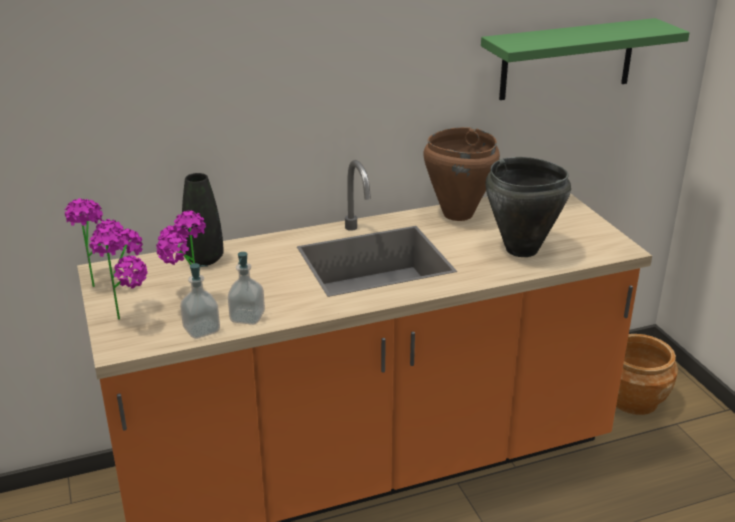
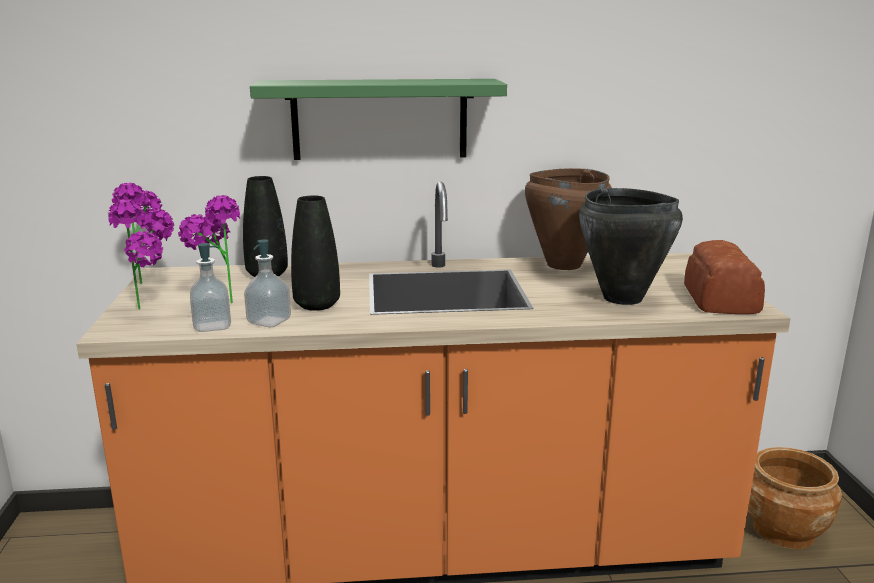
camera: 15 degrees right, 10 degrees down
green shelf [481,18,690,100] -> green shelf moved to [250,79,507,160]
none -> black vase [291,195,340,311]
none -> bread [684,240,765,314]

